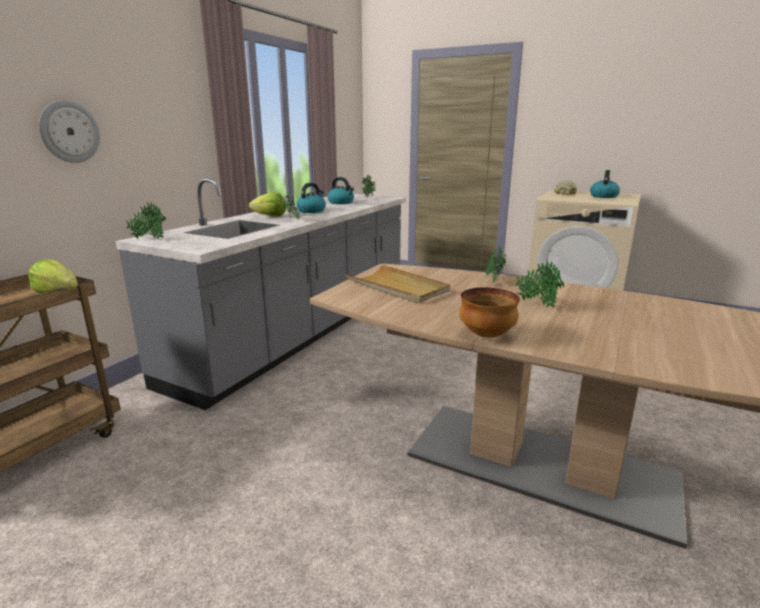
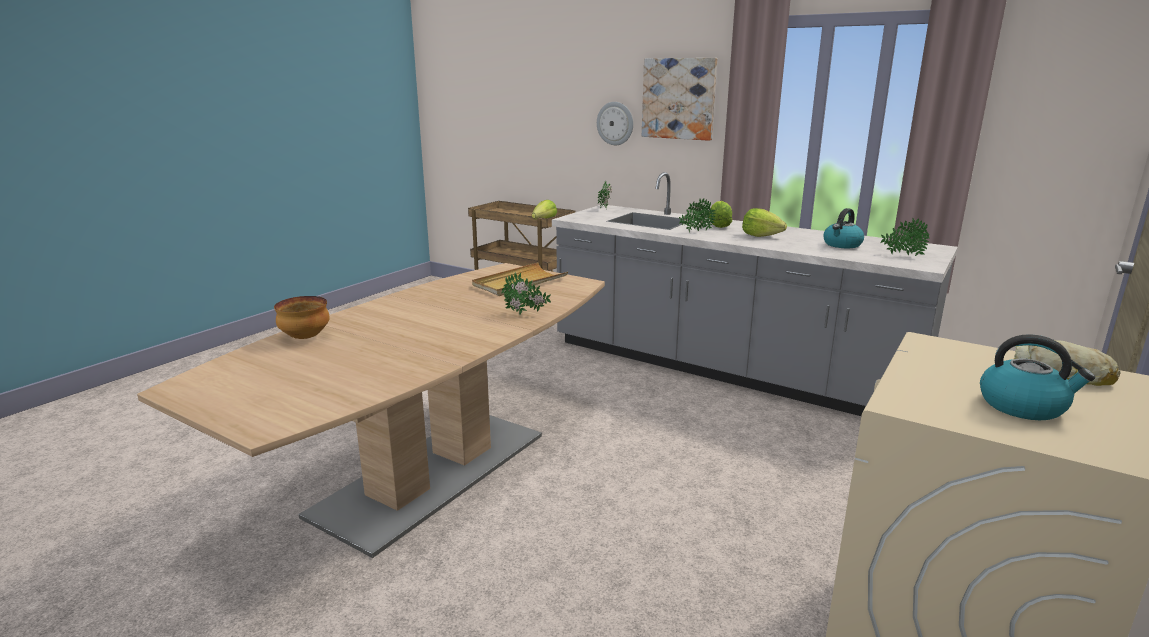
camera: 95 degrees right, 0 degrees up
kettle [296,183,326,213] -> lettuce [742,208,787,237]
bowl [459,288,520,337] -> bowl moved to [274,296,330,339]
potted plant [515,260,564,308] -> none
none -> picture [642,58,717,141]

